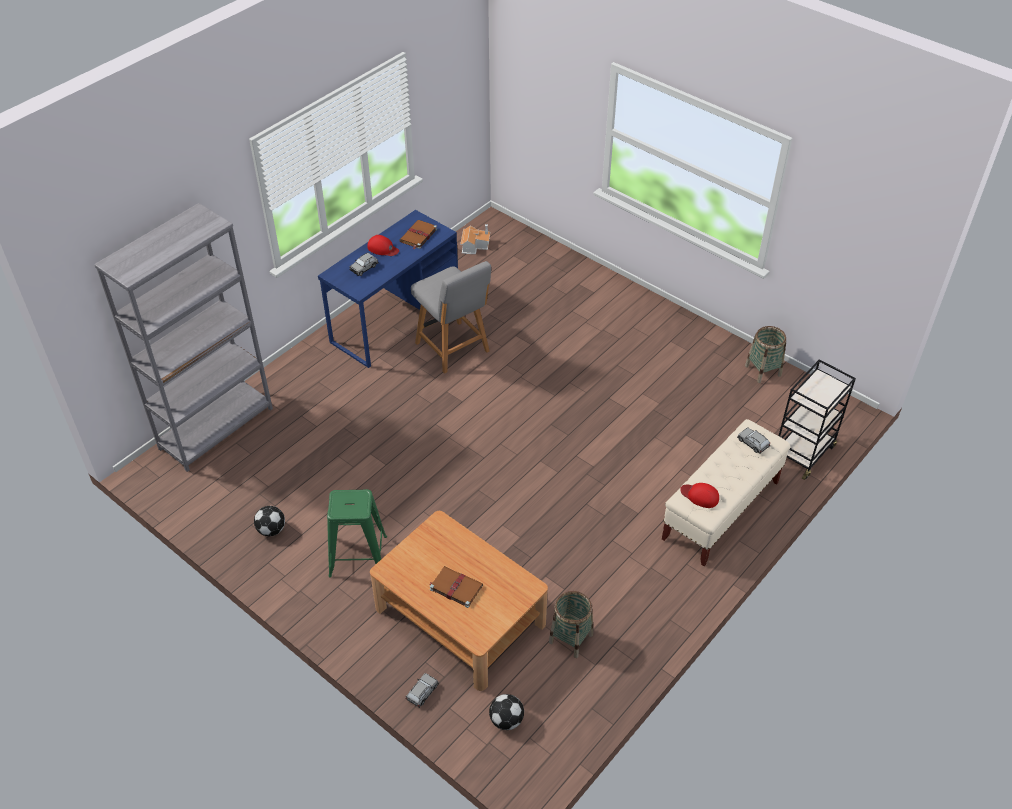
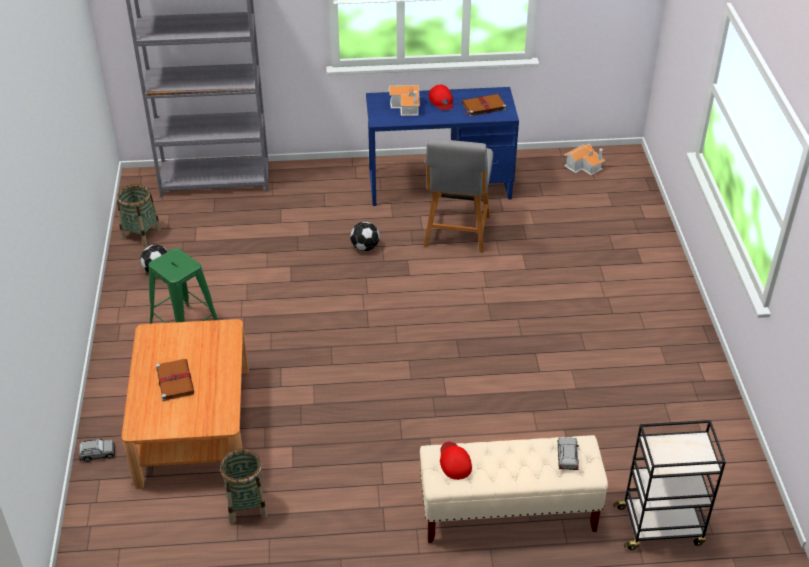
camera: 45 degrees right, 5 degrees down
grey toy car [349,253,379,276] -> toy house [389,85,420,116]
football [489,694,524,730] -> football moved to [350,222,380,251]
basket [745,326,786,383] -> basket moved to [117,184,161,246]

